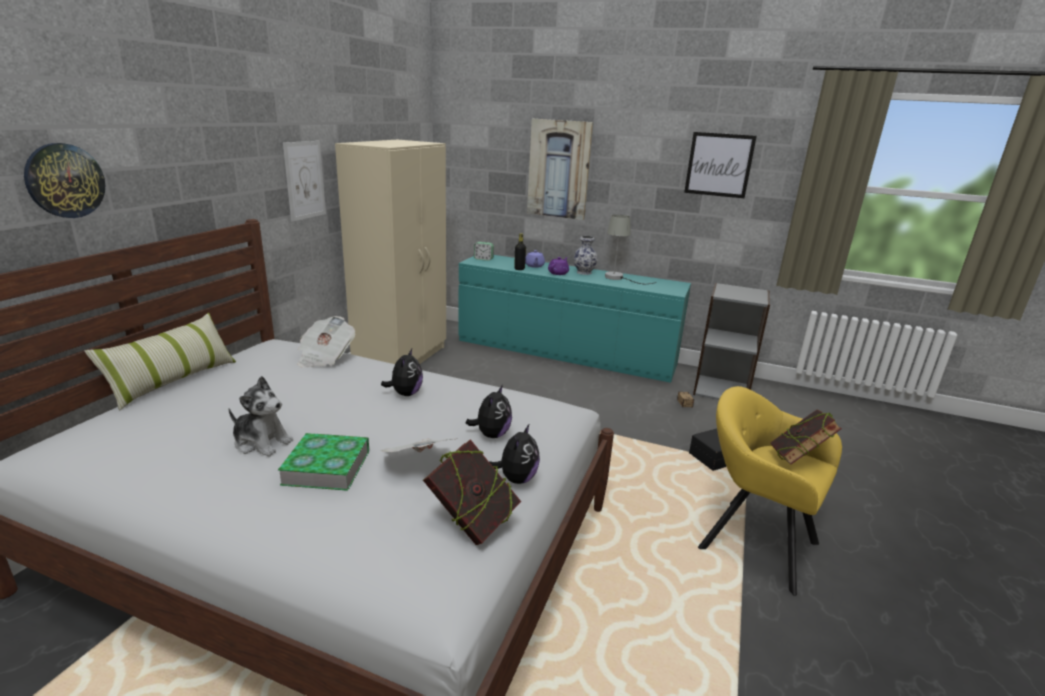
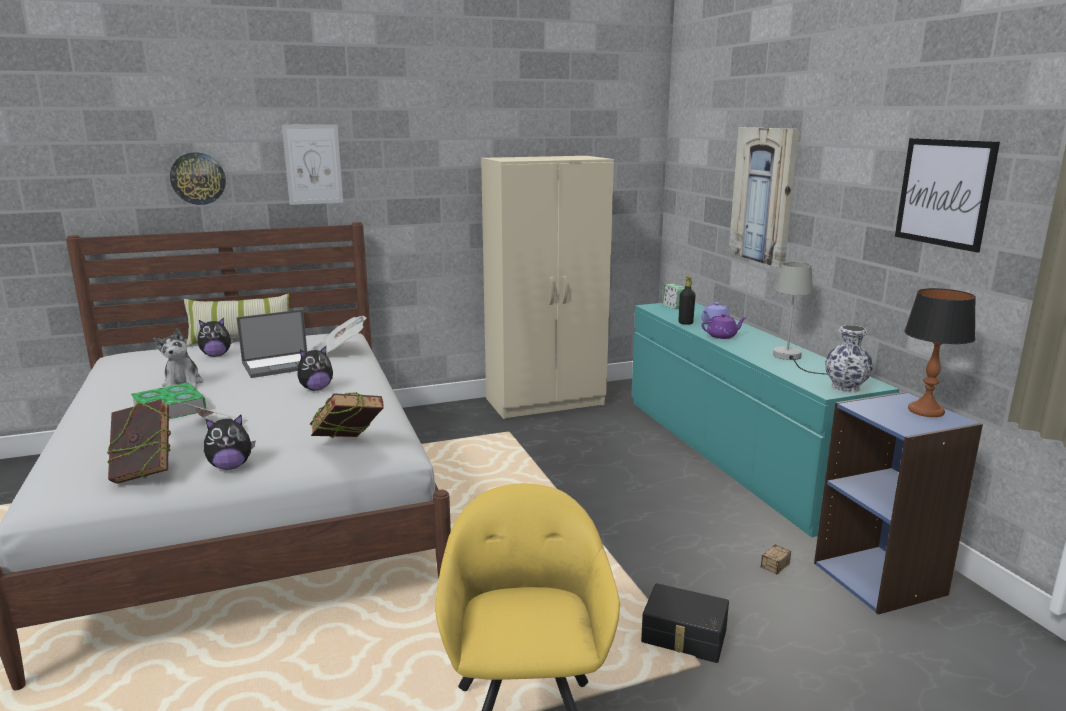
camera: 50 degrees right, 5 degrees down
picture [283,141,326,222] -> picture moved to [282,124,343,205]
plush toy [466,385,512,438] -> plush toy moved to [198,318,234,357]
vase [574,236,598,275] -> vase moved to [825,325,873,393]
grey bookcase [693,283,770,400] -> blue bookcase [814,392,983,615]
book [770,409,842,465] -> book moved to [310,392,384,438]
none -> laptop [237,309,307,378]
none -> table lamp [904,288,976,417]

